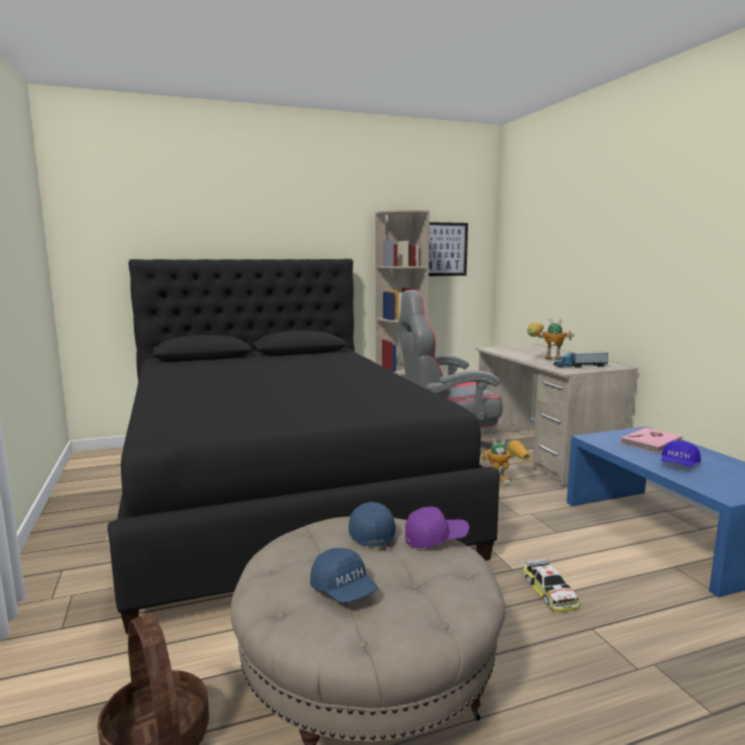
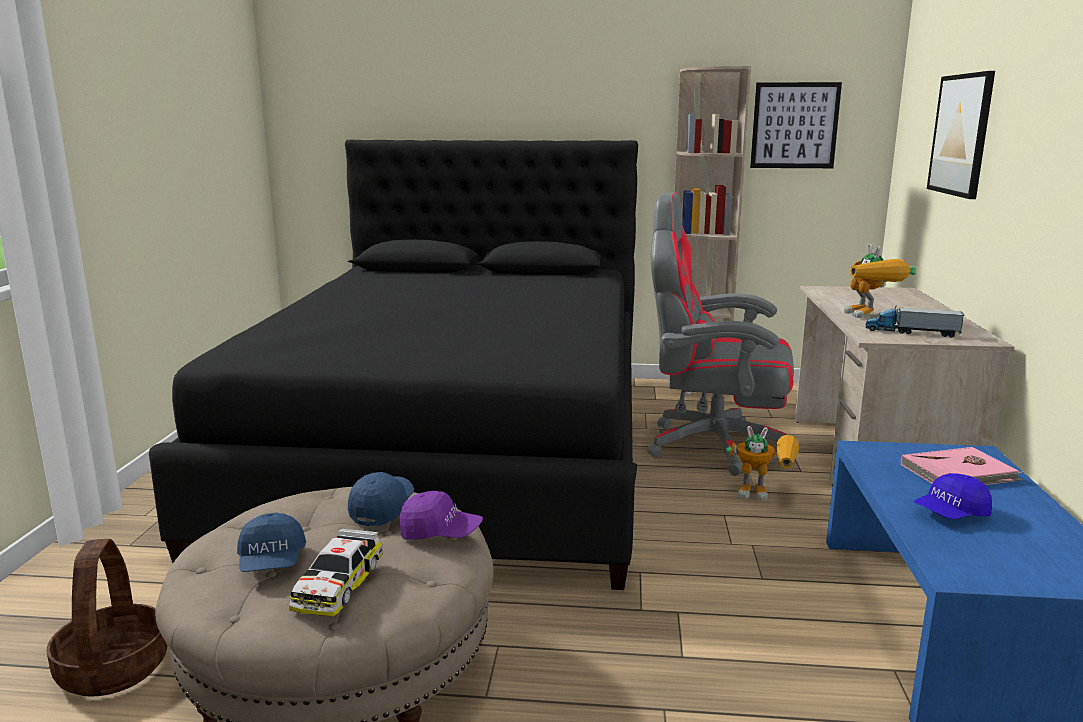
camera: 25 degrees right, 5 degrees up
toy car [523,558,580,612] -> toy car moved to [289,527,382,617]
toy robot [527,318,574,360] -> toy robot turned 150 degrees counterclockwise [844,244,916,318]
none -> picture [927,71,995,199]

